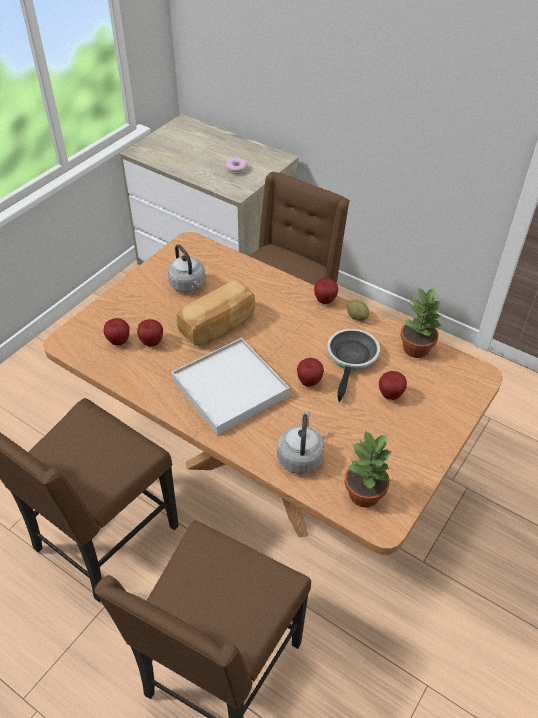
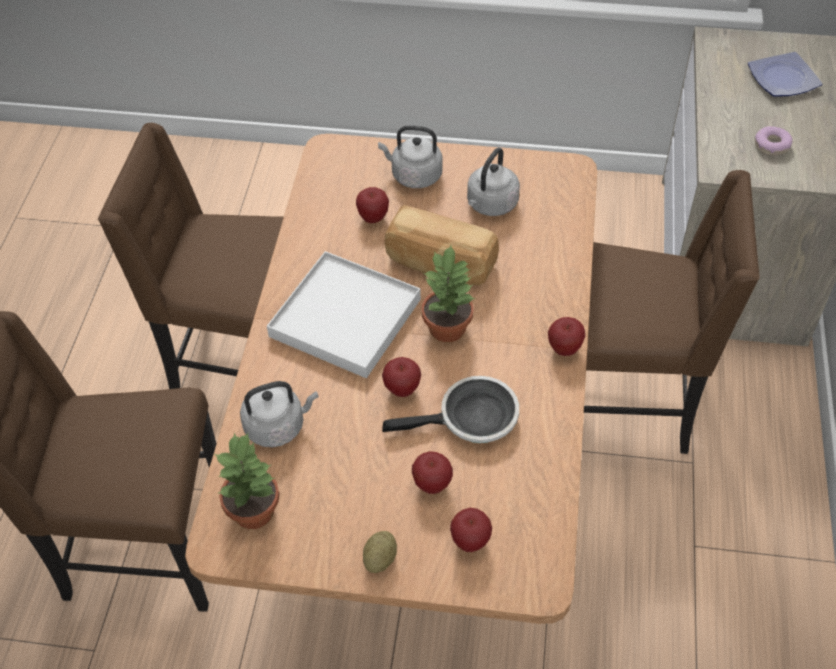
camera: 65 degrees right, 5 degrees up
apple [104,318,130,345] -> apple moved to [450,508,492,552]
potato [347,299,369,321] -> potato moved to [363,531,397,573]
potted plant [401,287,442,358] -> potted plant moved to [422,246,475,342]
none -> grey kettle [378,125,442,188]
none -> plate [748,52,823,97]

